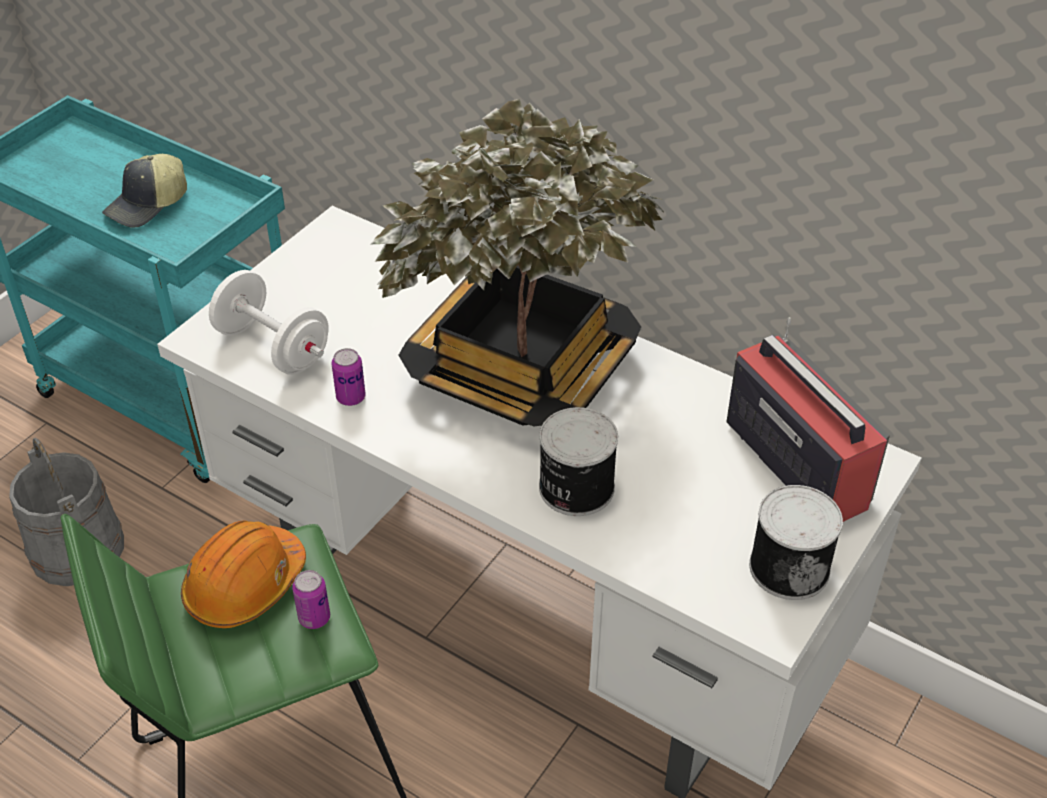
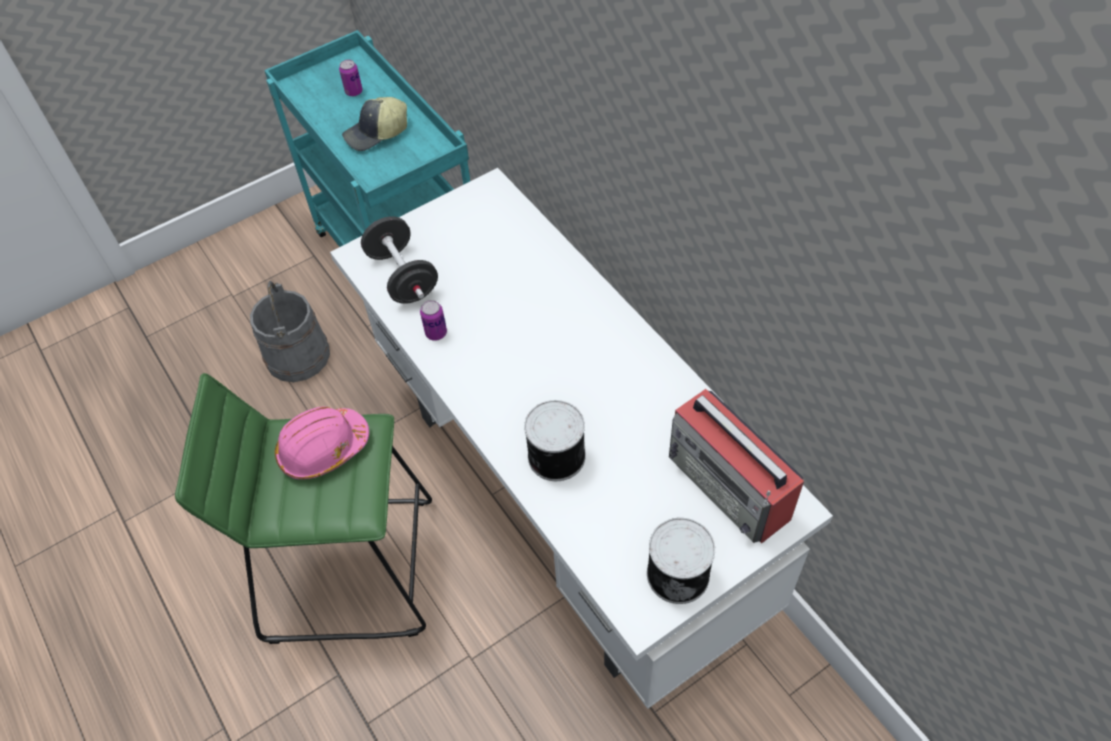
camera: 25 degrees right, 10 degrees up
orange hard hat [181,520,306,628] -> pink hard hat [275,406,369,479]
white dumbbell [209,270,329,375] -> black dumbbell [361,216,438,304]
can [292,570,330,629] -> can moved to [339,59,363,96]
potted plant [371,99,664,426] -> none
radio [727,317,890,522] -> radio turned 150 degrees clockwise [669,389,804,543]

